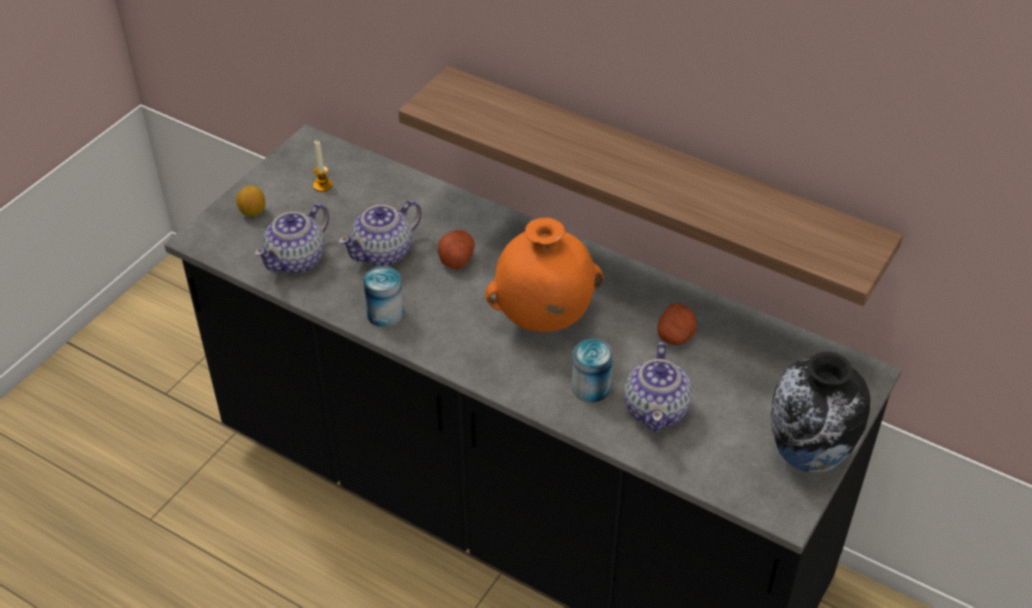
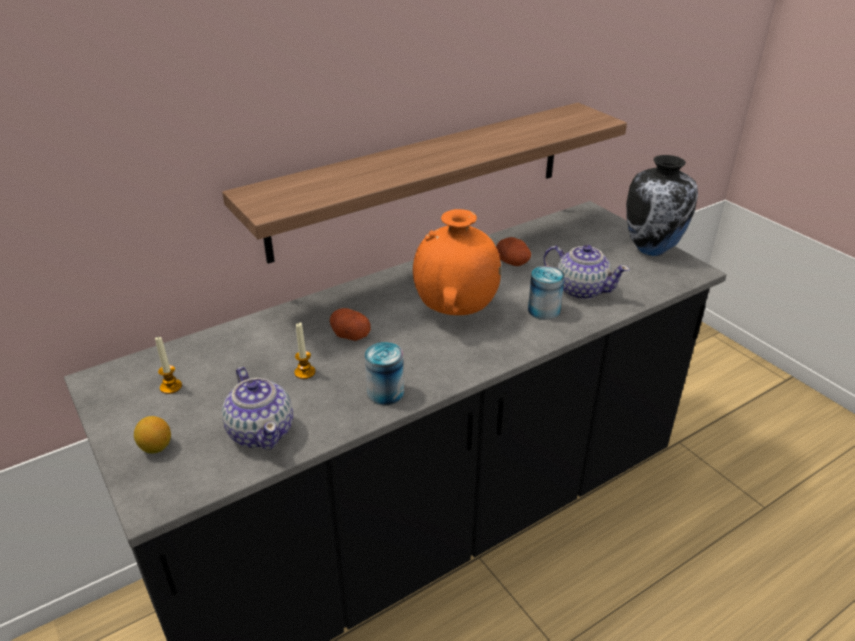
camera: 65 degrees left, 10 degrees down
teapot [338,200,422,266] -> candle [294,322,315,379]

